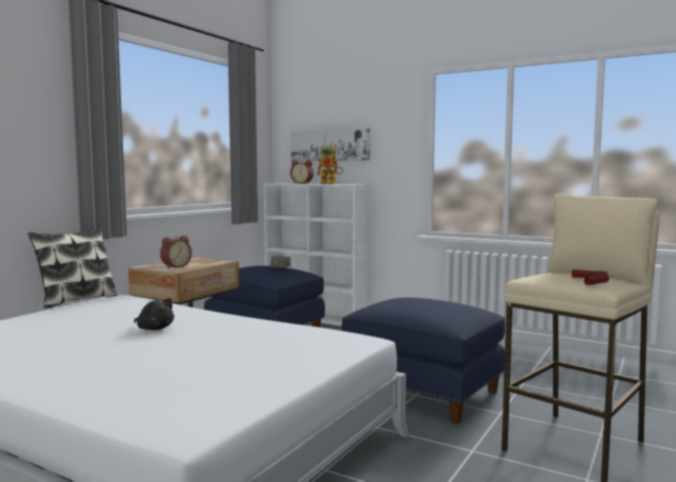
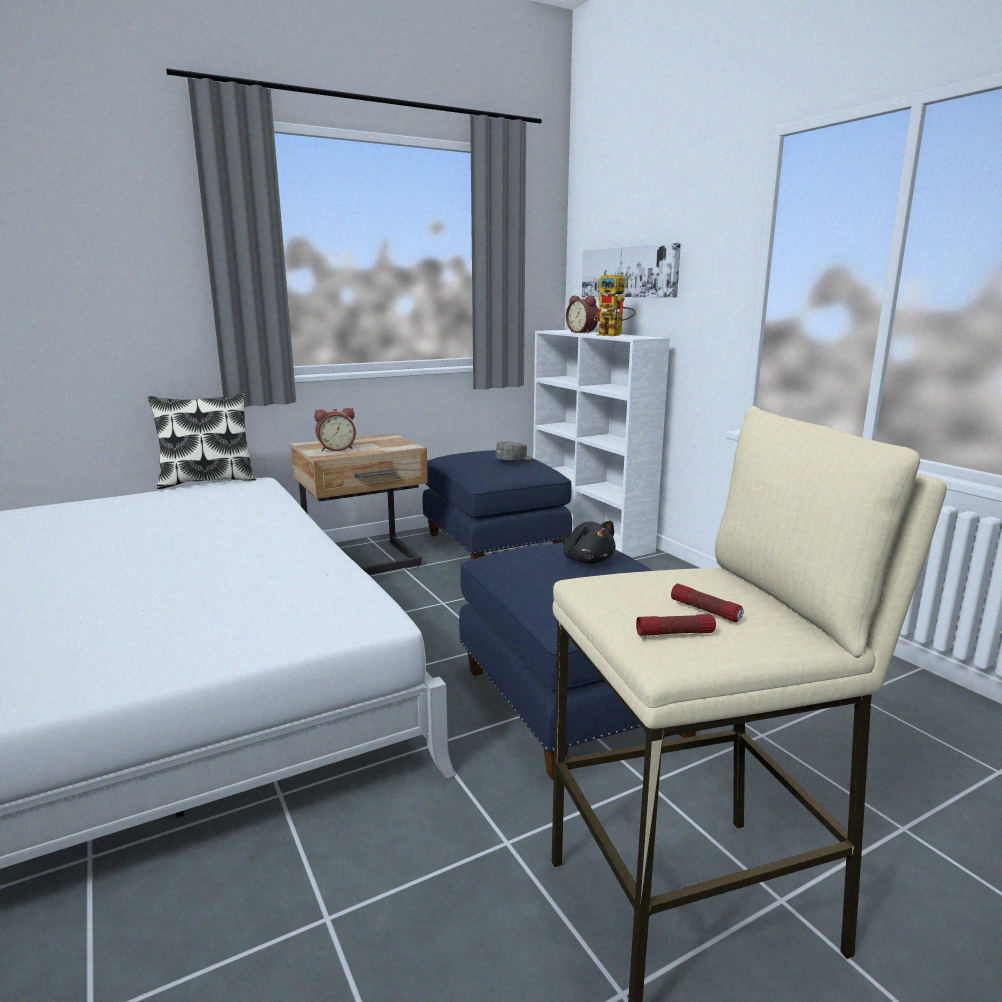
camera: 30 degrees right, 10 degrees up
black plush toy [134,298,174,330] -> black plush toy moved to [563,521,616,564]

